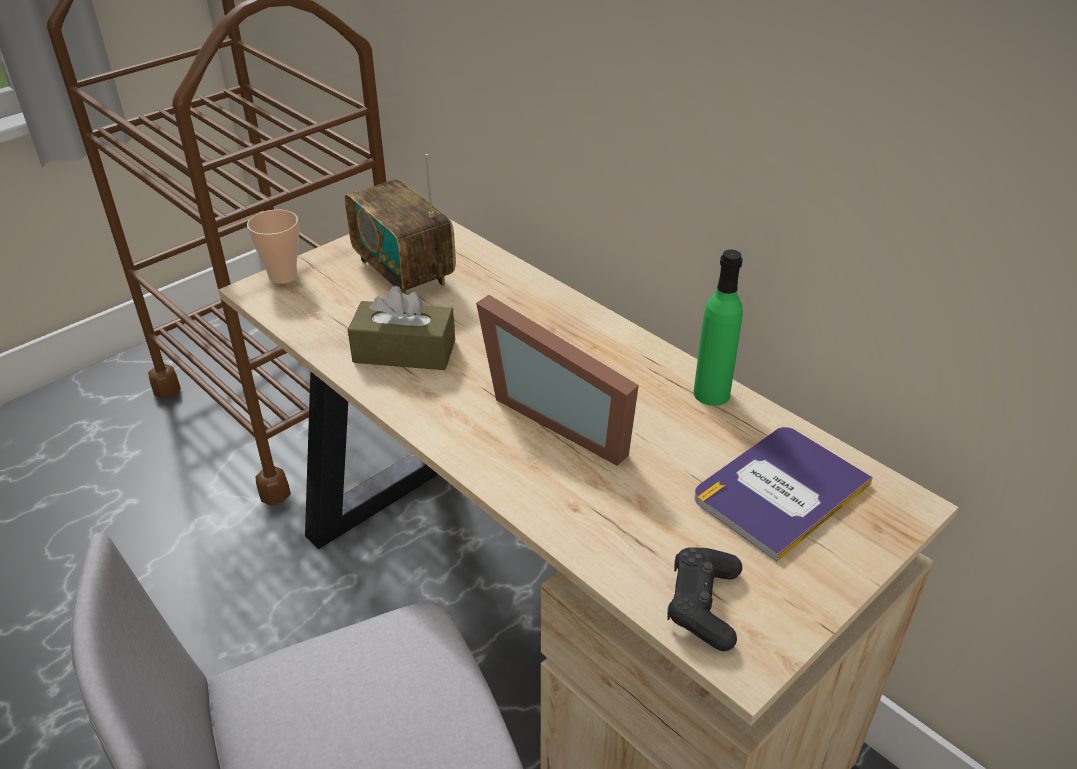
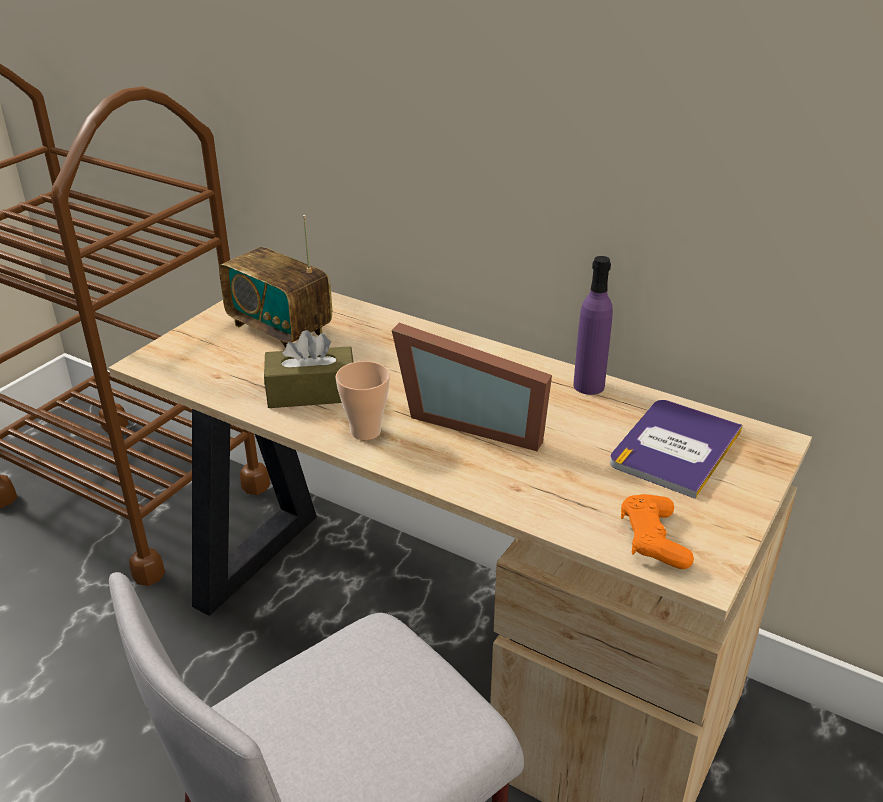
camera: 15 degrees left, 5 degrees down
cup [247,210,299,284] -> cup moved to [336,361,390,440]
black game controller [667,547,742,651] -> orange game controller [621,494,694,569]
green bottle [694,250,743,406] -> purple bottle [573,256,613,395]

